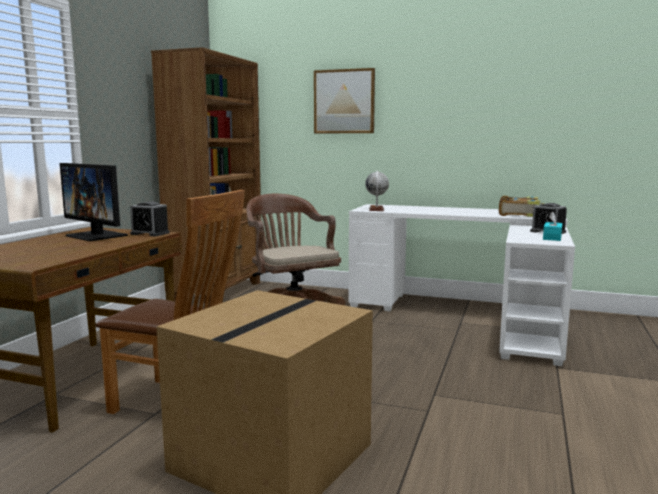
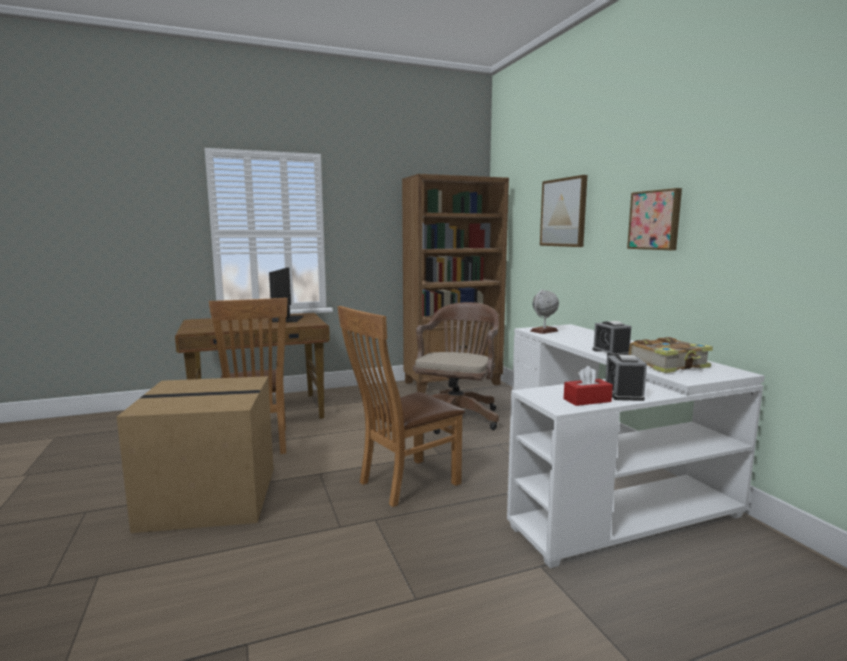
camera: 50 degrees right, 0 degrees up
alarm clock [130,201,170,236] -> alarm clock moved to [592,321,631,355]
turquoise tissue box [543,212,562,241] -> red tissue box [564,366,613,406]
none -> brown chair [337,306,465,507]
none -> picture [627,188,682,250]

